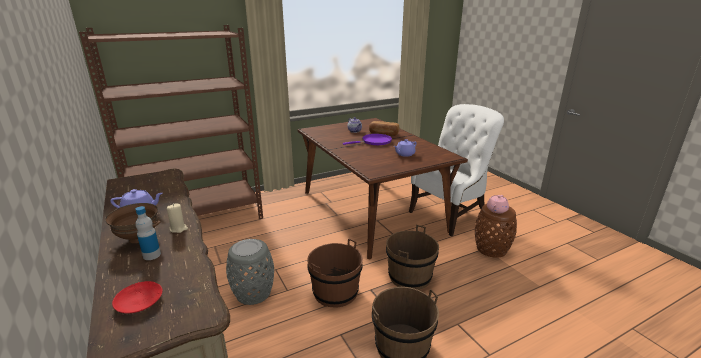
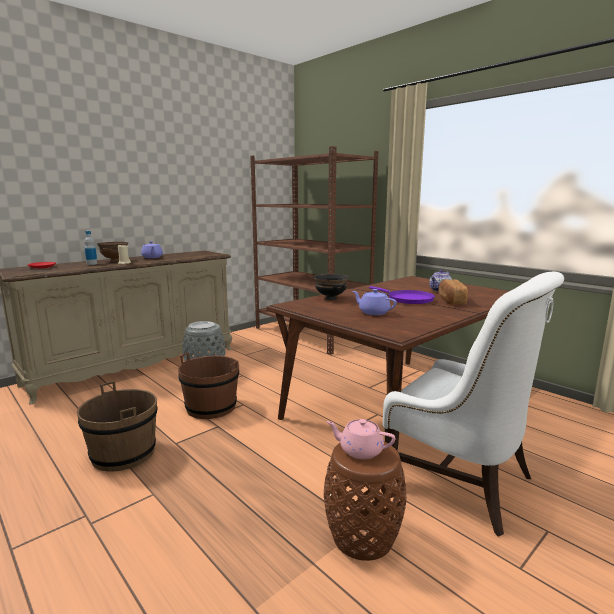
camera: 75 degrees right, 10 degrees down
brown bucket [386,225,439,290] -> none
none -> black bowl [313,274,349,300]

